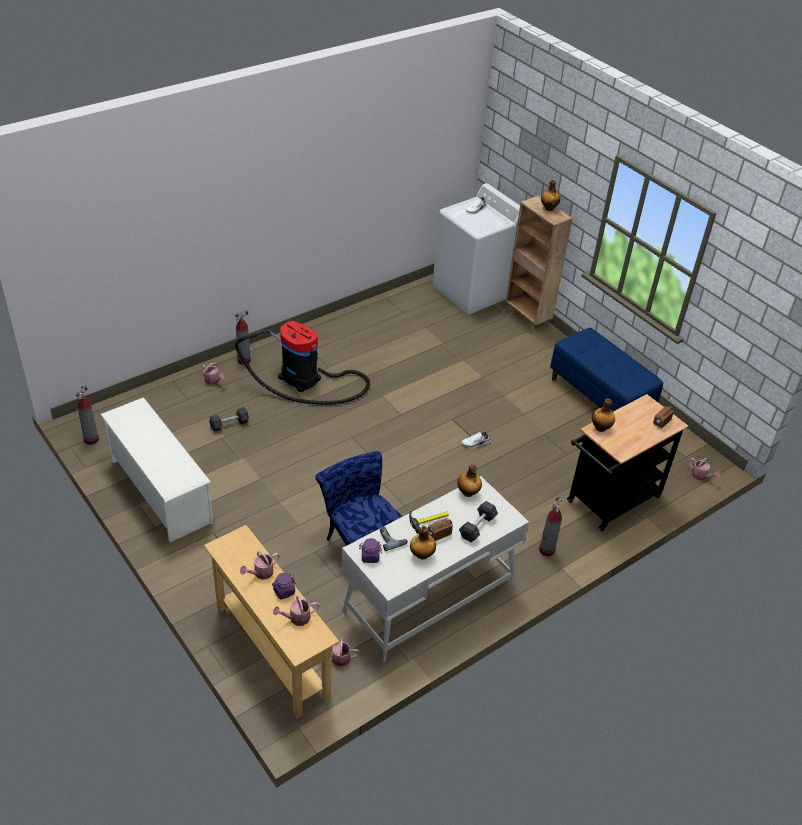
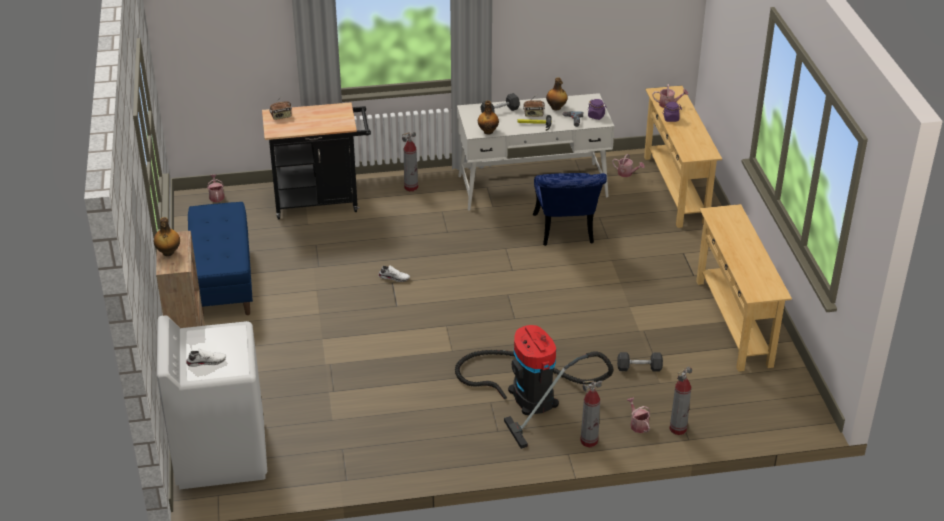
camera: 150 degrees left, 5 degrees down
fire extinguisher [76,385,99,445] -> fire extinguisher moved to [670,366,692,435]
white shoe rack [100,397,214,542] -> beige console table [696,204,792,372]
watering can [240,551,280,580] -> none
bottle [592,399,615,432] -> none

